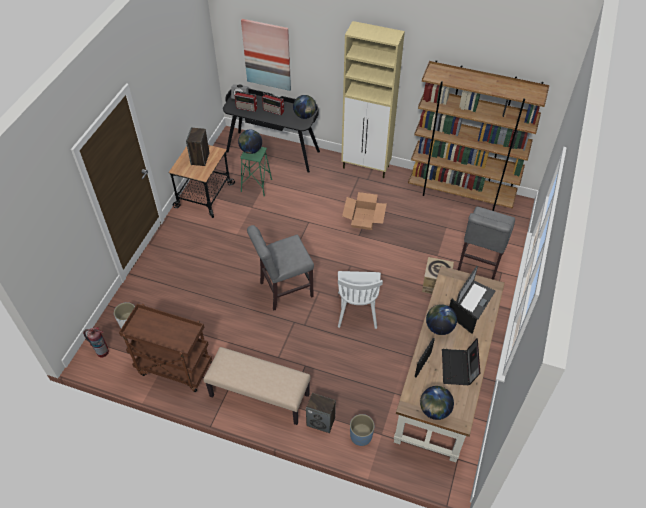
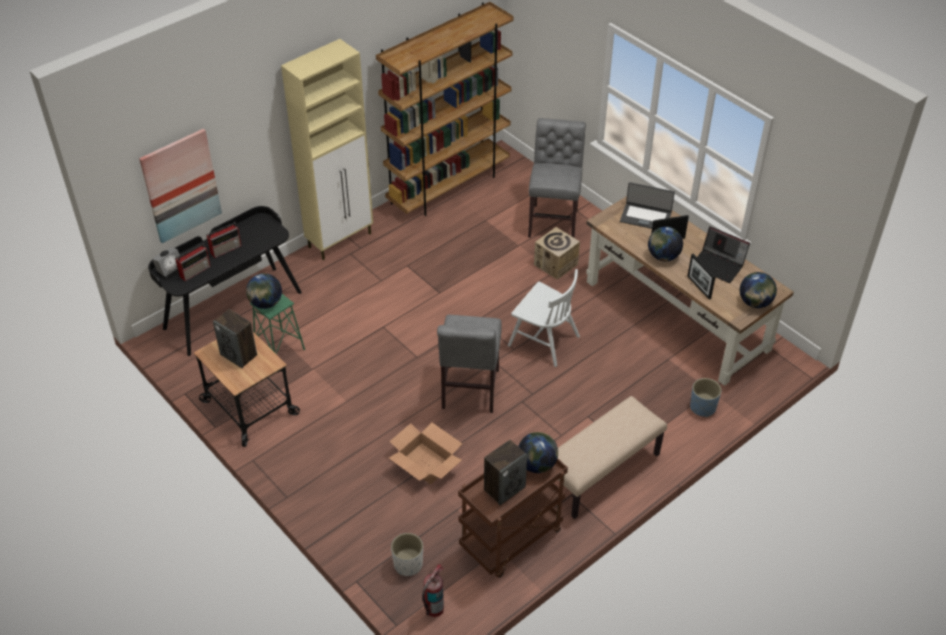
camera: 60 degrees left, 5 degrees down
globe [293,95,316,119] -> globe moved to [518,432,558,473]
speaker [306,393,336,433] -> speaker moved to [484,440,527,505]
cardboard box [342,192,387,230] -> cardboard box moved to [389,422,462,485]
laptop [456,266,495,319] -> laptop turned 135 degrees clockwise [620,182,675,229]
grey chair [458,207,515,280] -> grey chair turned 135 degrees counterclockwise [528,118,586,238]

